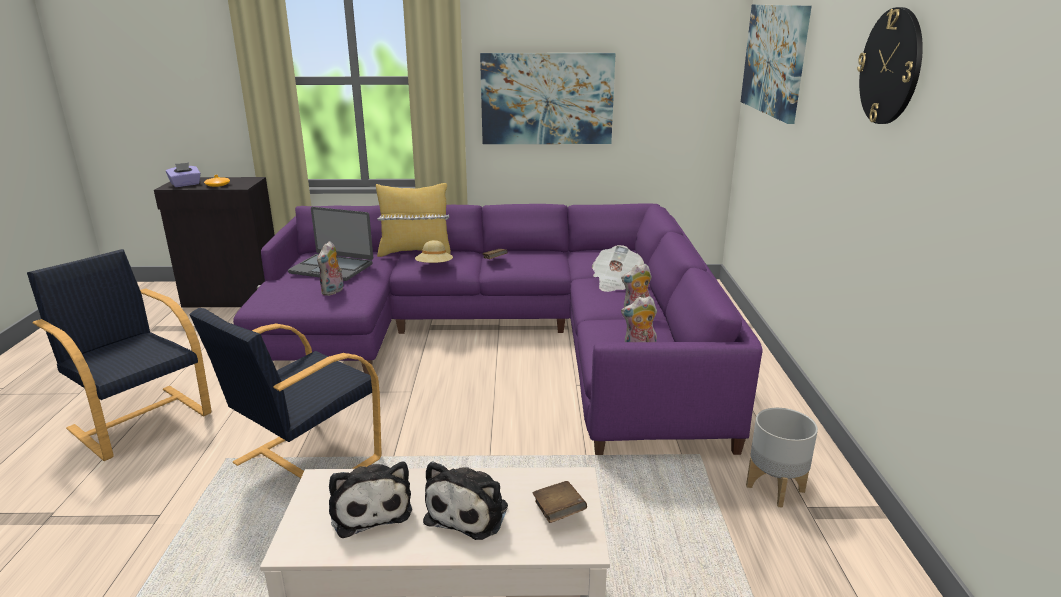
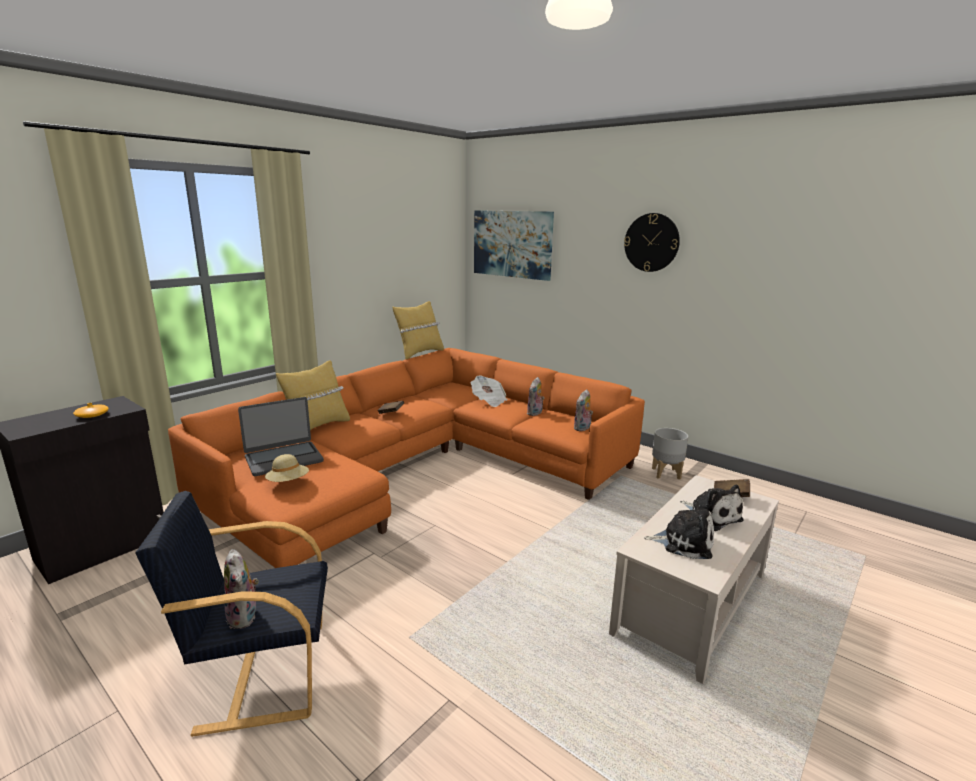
camera: 50 degrees left, 5 degrees down
purple tissue box [166,163,201,187] -> none
black armchair [189,308,382,478] -> none
purple sofa [233,204,762,455] -> orange sofa [168,348,645,568]
plush toy [317,241,344,296] -> plush toy moved to [224,549,259,629]
beige hat [415,240,453,263] -> beige hat moved to [265,454,309,482]
picture [480,53,616,144] -> none
none -> yellow pillow [392,301,444,359]

